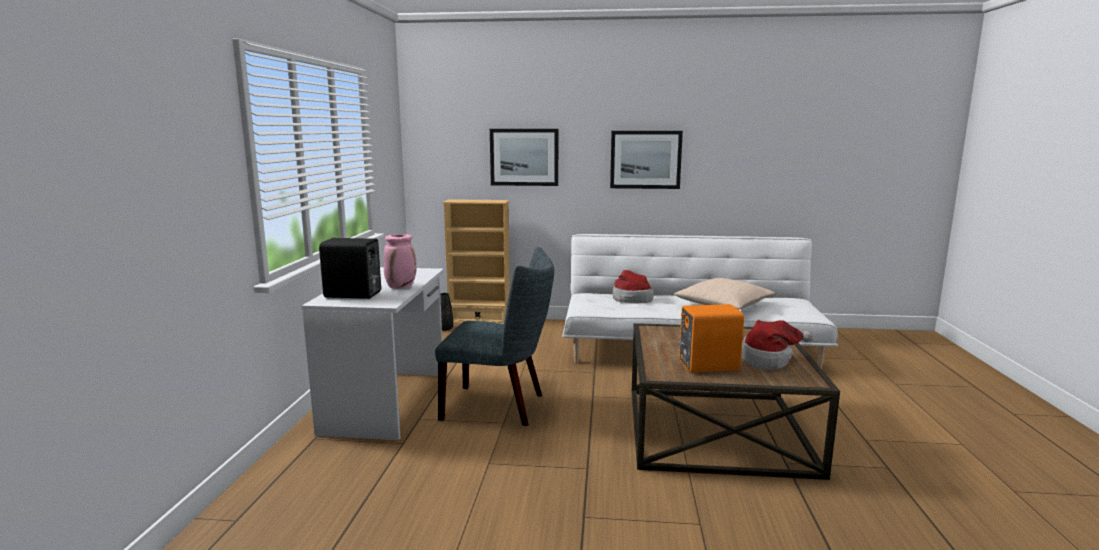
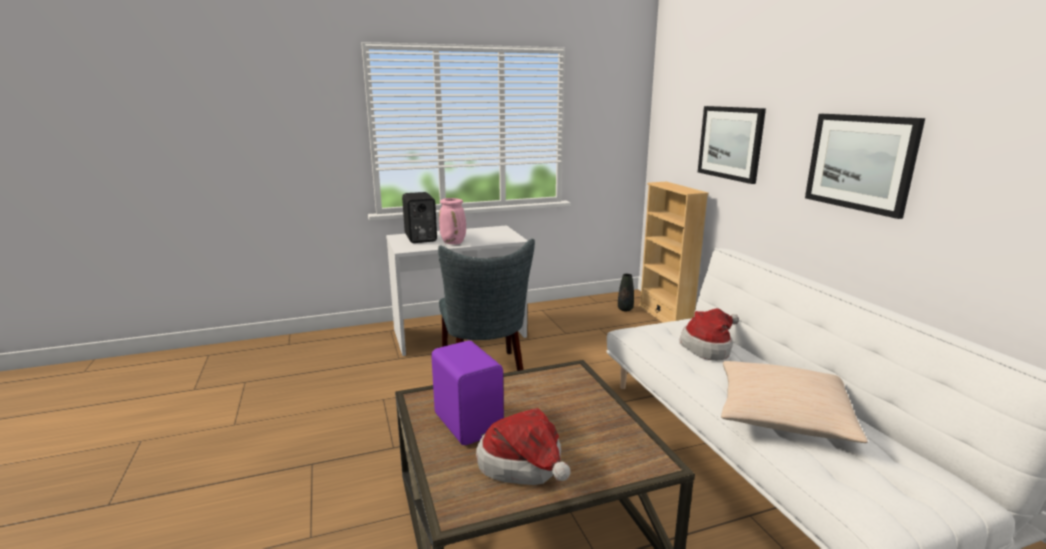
camera: 65 degrees right, 5 degrees up
orange speaker [677,304,744,372] -> purple speaker [431,341,504,445]

